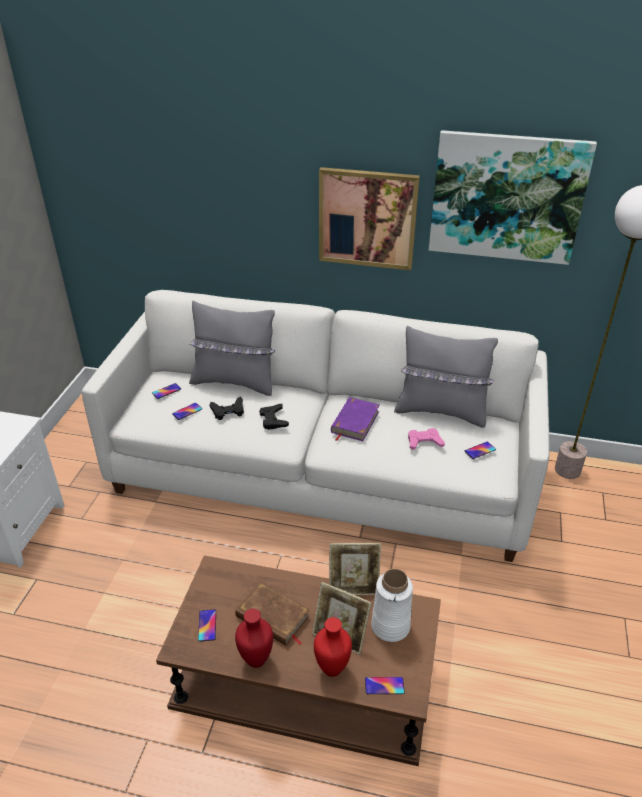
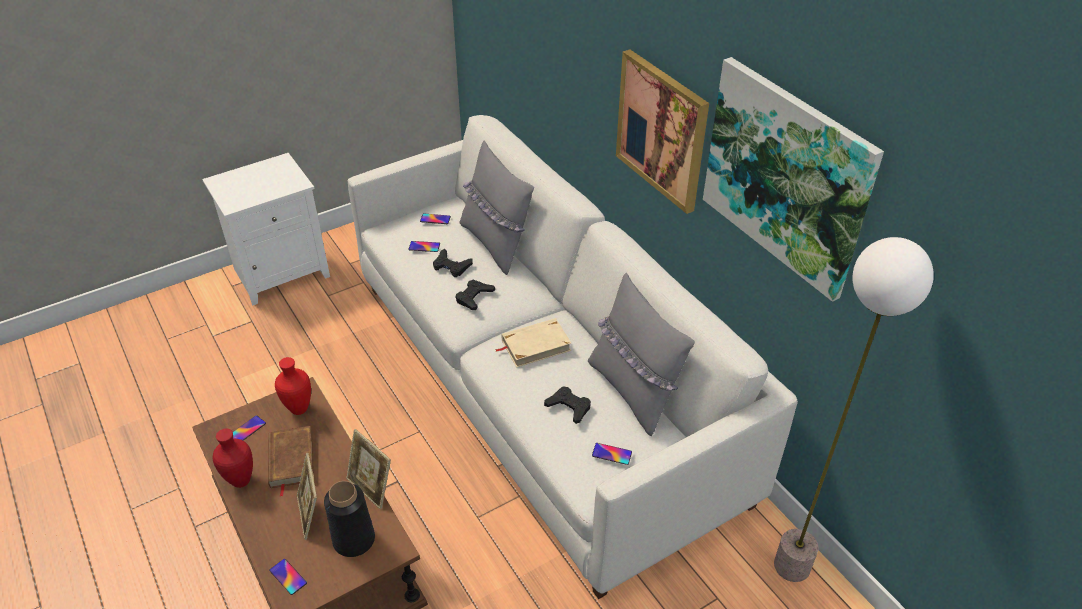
camera: 45 degrees right, 5 degrees up
red vase [314,617,352,677] -> red vase moved to [275,357,311,415]
purple book [331,397,379,441] -> beige book [495,318,571,368]
white vase [371,569,413,642] -> black vase [324,481,375,557]
pink game controller [408,428,445,450] -> black game controller [544,387,591,424]

